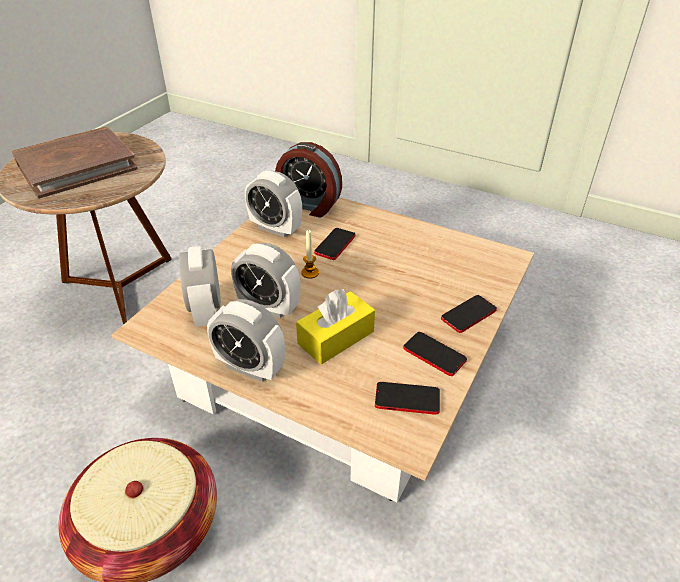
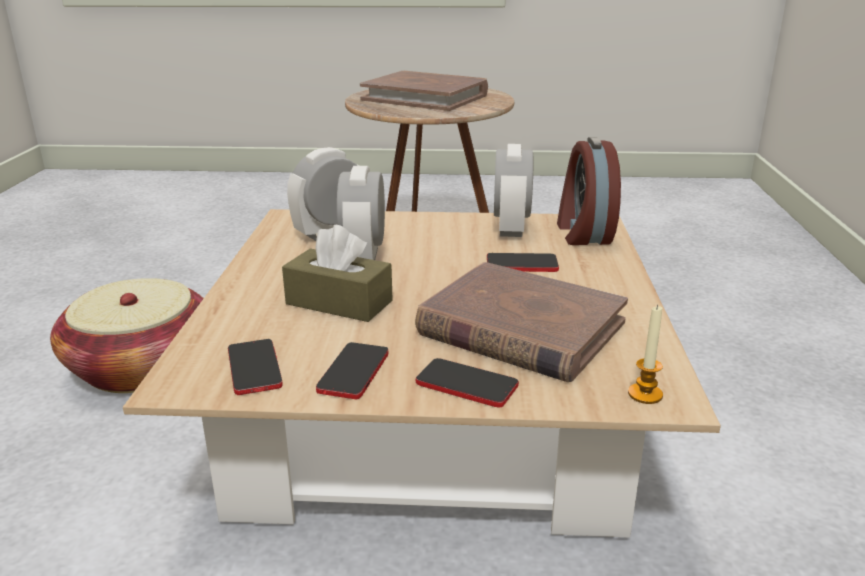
camera: 65 degrees right, 15 degrees down
alarm clock [207,299,285,382] -> none
yellow tissue box [296,289,375,365] -> brown tissue box [282,225,393,322]
candle [301,230,319,279] -> candle moved to [628,305,663,404]
none -> brown book [415,262,628,382]

